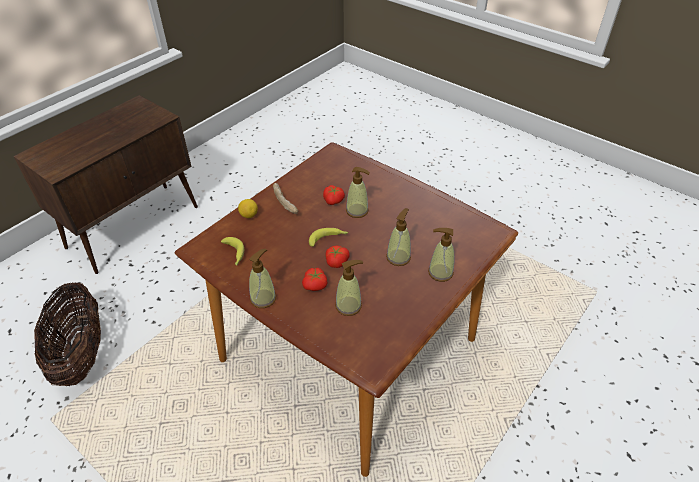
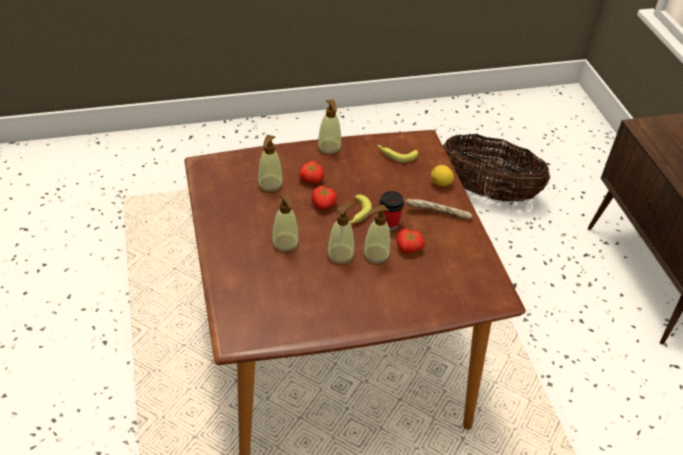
camera: 125 degrees right, 0 degrees up
soap dispenser [428,228,454,282] -> soap dispenser moved to [326,202,356,265]
none -> cup [379,191,404,230]

